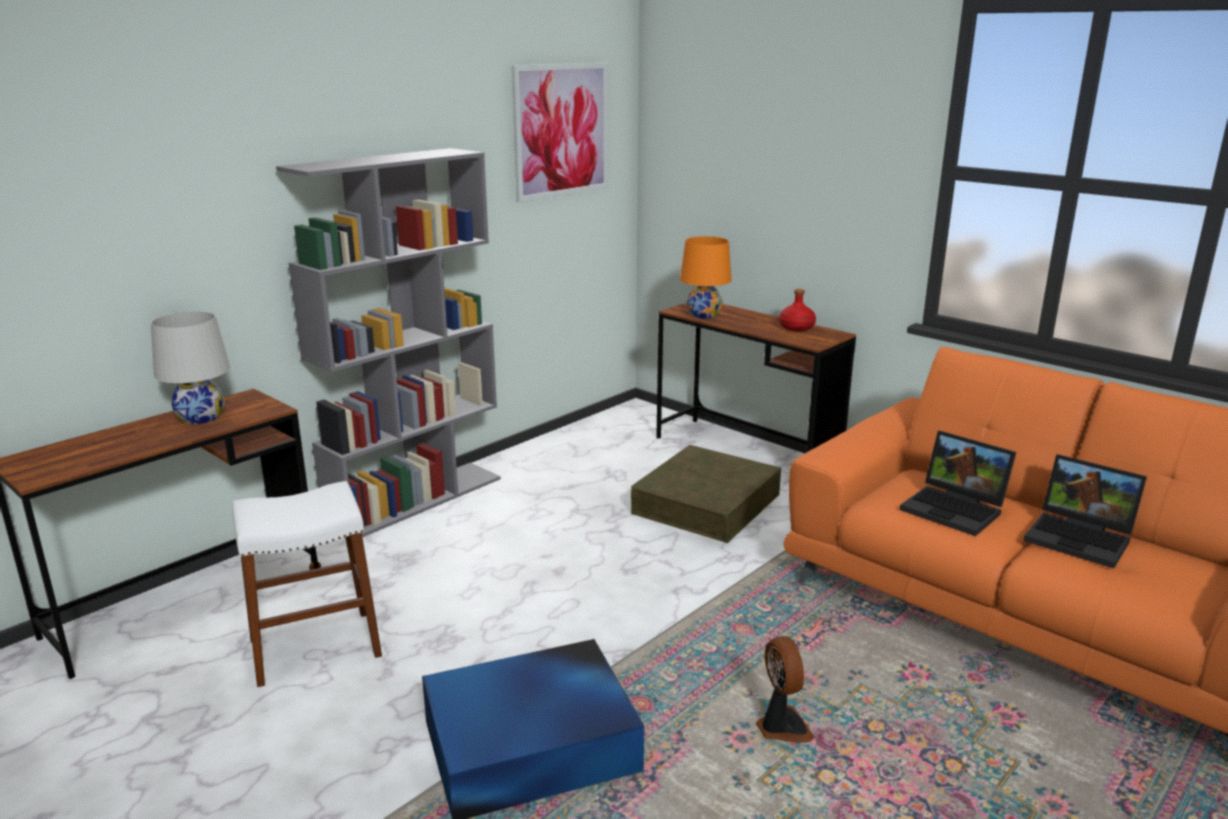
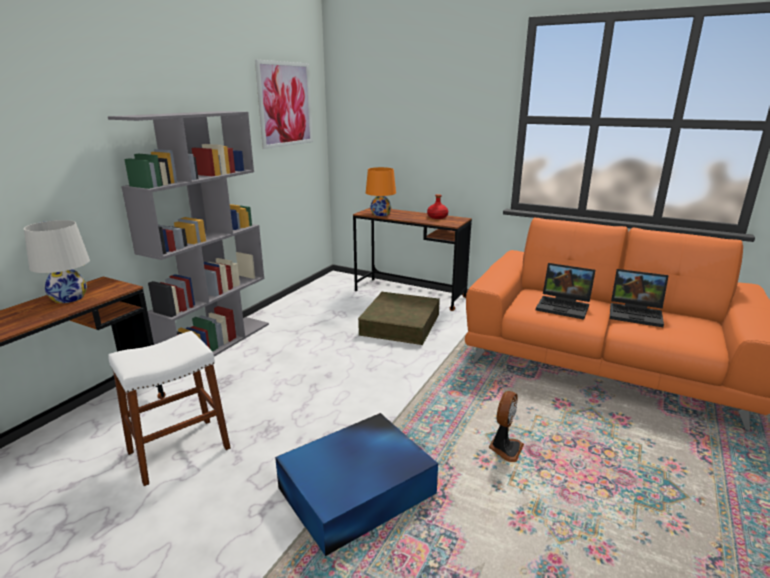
camera: 15 degrees left, 0 degrees up
fan [756,636,815,743] -> fan turned 60 degrees clockwise [489,391,524,462]

